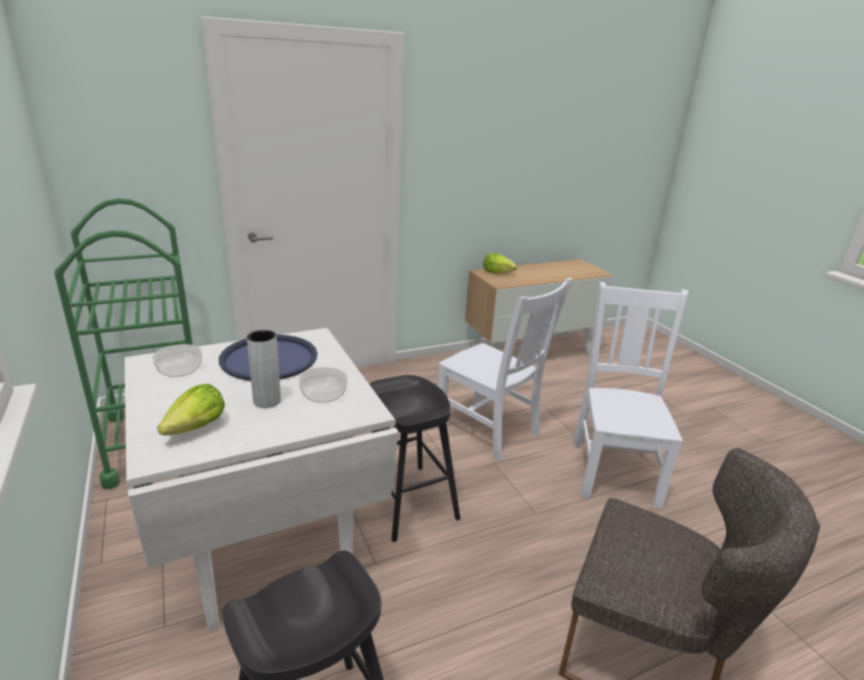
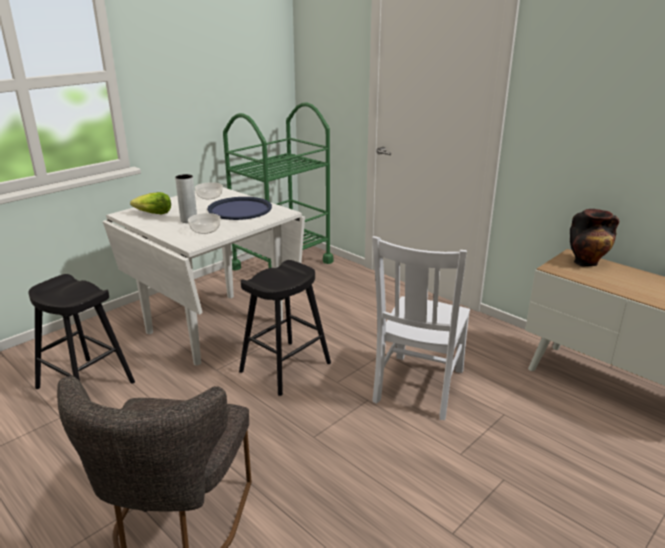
camera: 70 degrees right, 0 degrees up
lettuce [483,253,517,274] -> vase [570,209,619,266]
white chair [573,282,688,509] -> none

